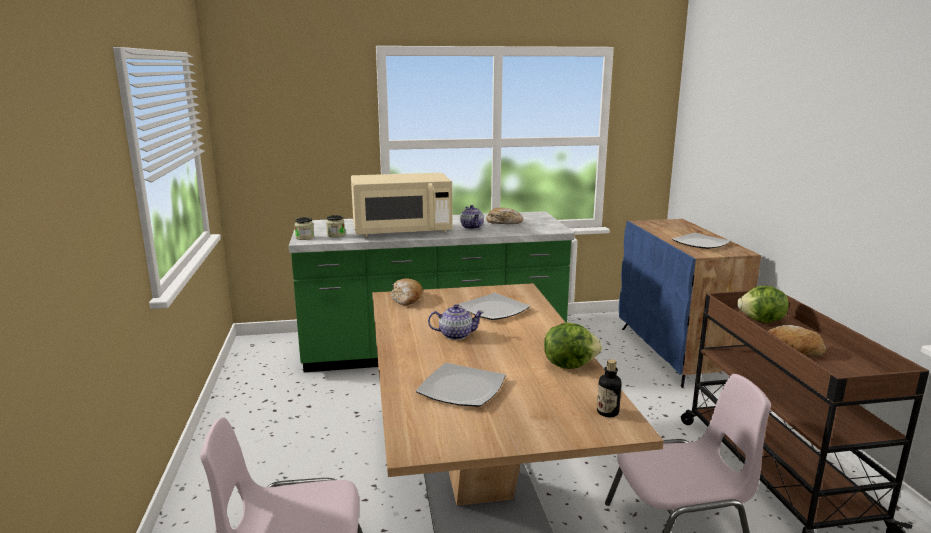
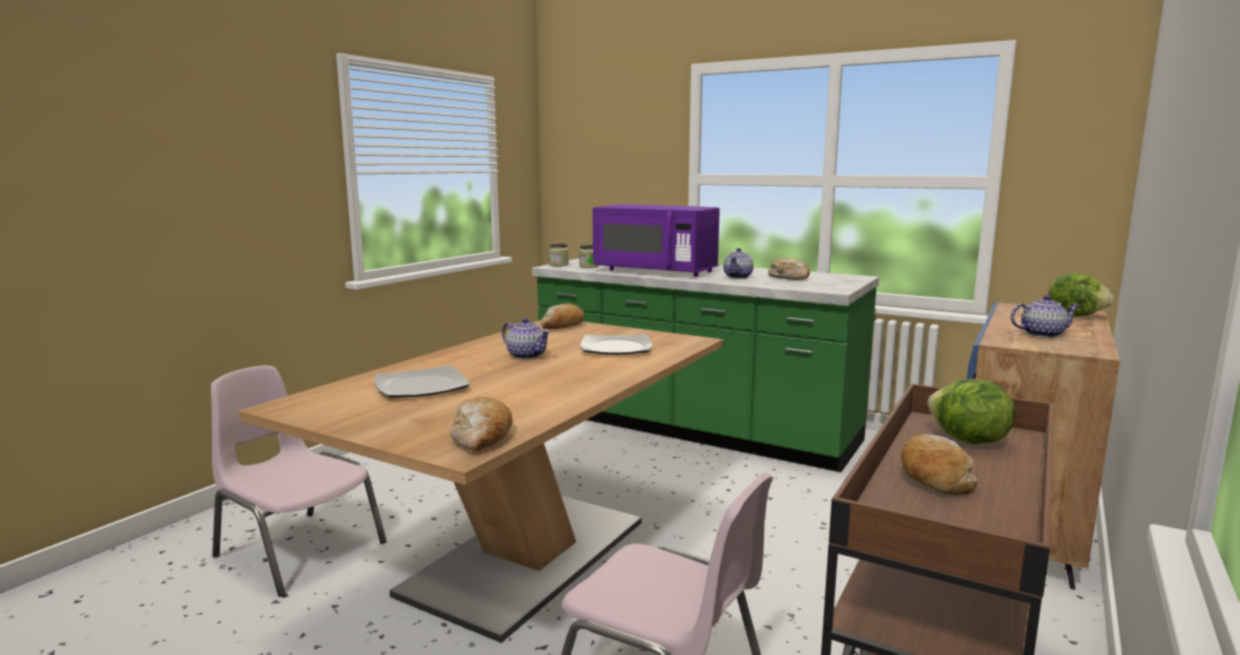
camera: 40 degrees right, 5 degrees down
beige microwave [351,173,453,237] -> purple microwave [593,204,720,277]
lettuce [544,322,602,369] -> lettuce moved to [1048,274,1114,316]
bottle [597,359,622,417] -> bread [450,397,513,451]
plate [672,232,731,249] -> teapot [1011,295,1080,338]

